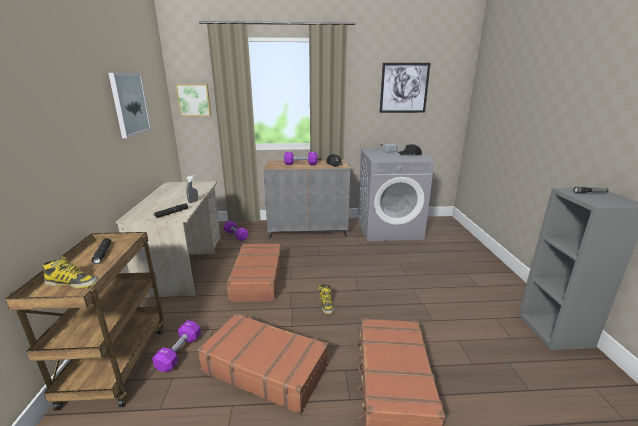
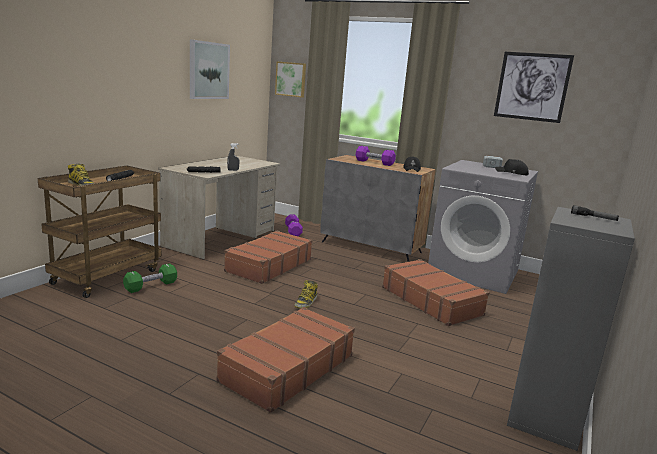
camera: 30 degrees right, 5 degrees down
purple dumbbell [152,320,201,372] -> green dumbbell [123,263,177,293]
brown suitcase [197,313,328,415] -> brown suitcase moved to [382,259,489,326]

